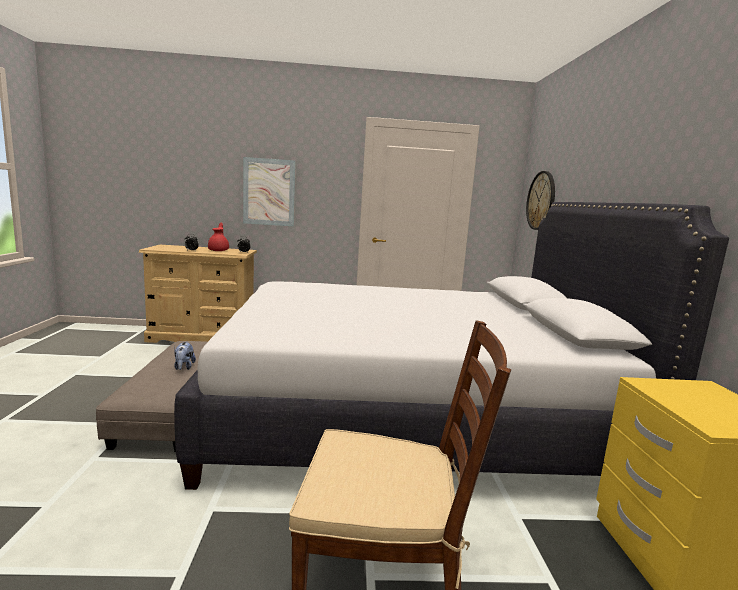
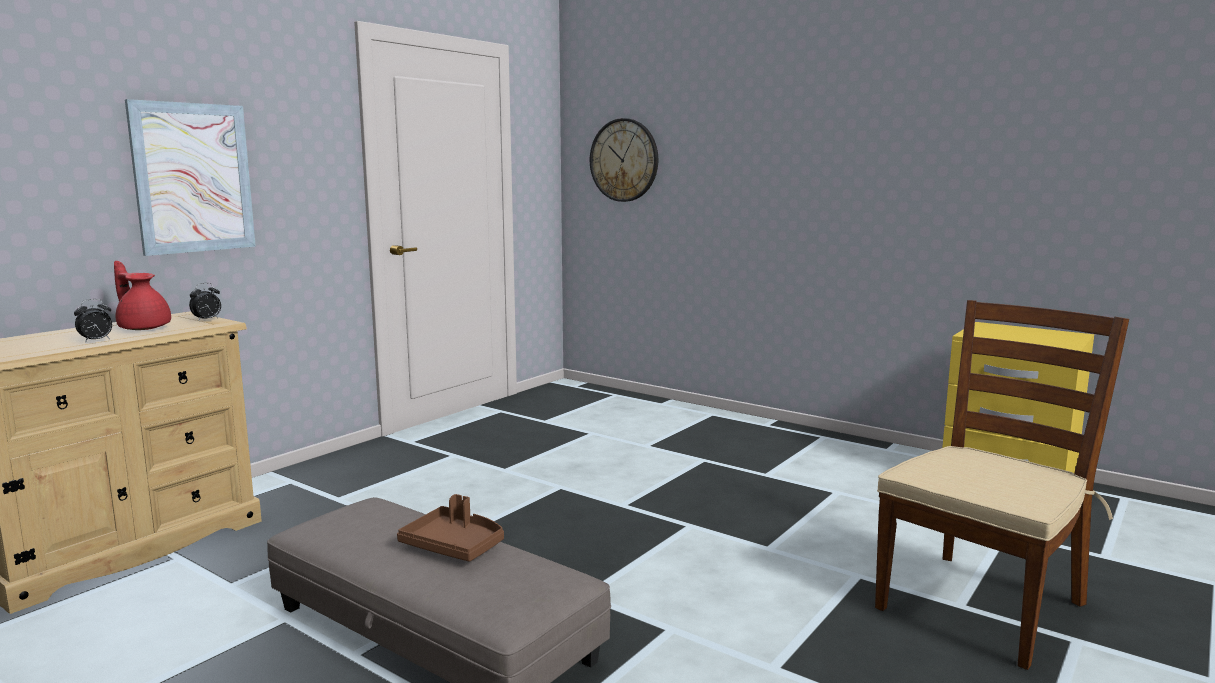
camera: 50 degrees left, 0 degrees up
white bed [174,202,729,490] -> none
plush toy [174,342,196,370] -> brown tray [397,494,504,562]

